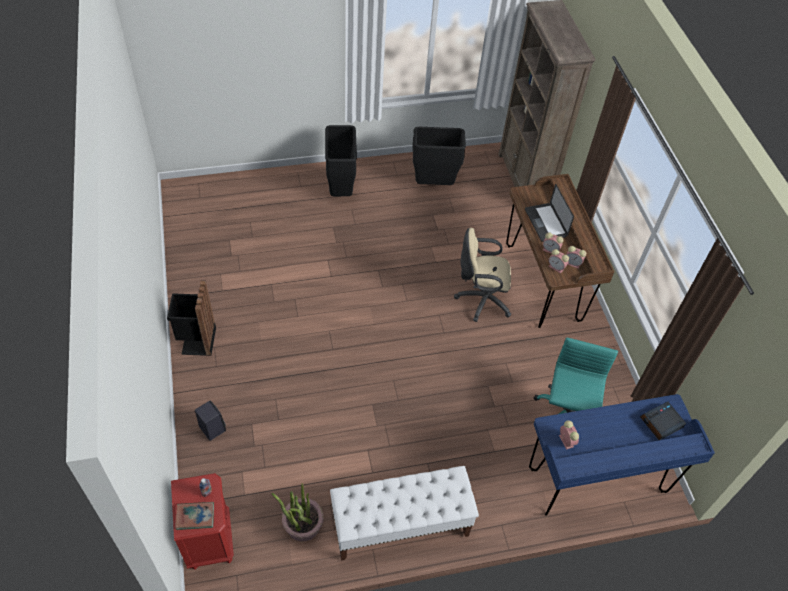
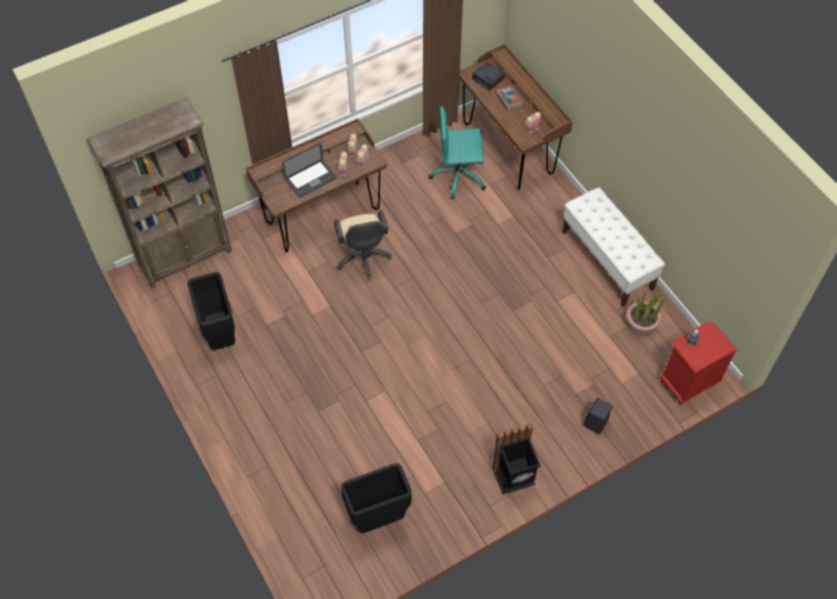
camera: 105 degrees left, 5 degrees up
book [175,502,214,530] -> book moved to [496,86,524,111]
black trash can [325,125,357,196] -> black trash can moved to [341,464,412,533]
blue desk [529,394,715,516] -> brown desk [459,44,573,190]

